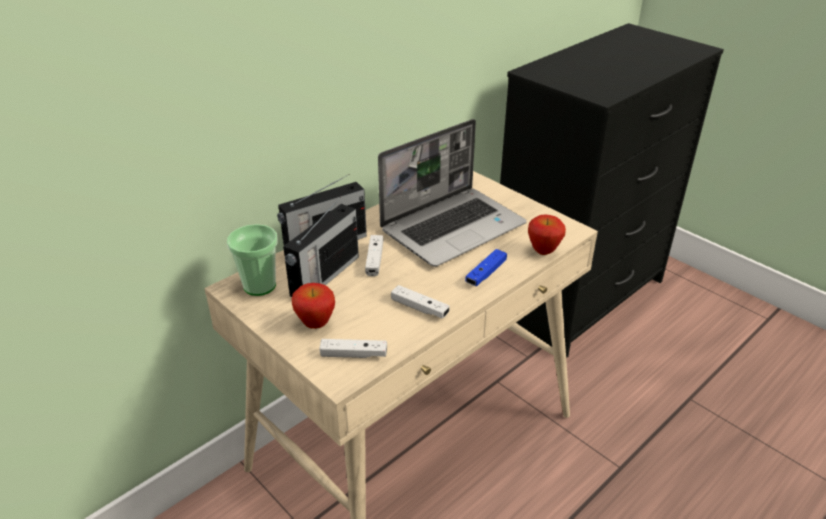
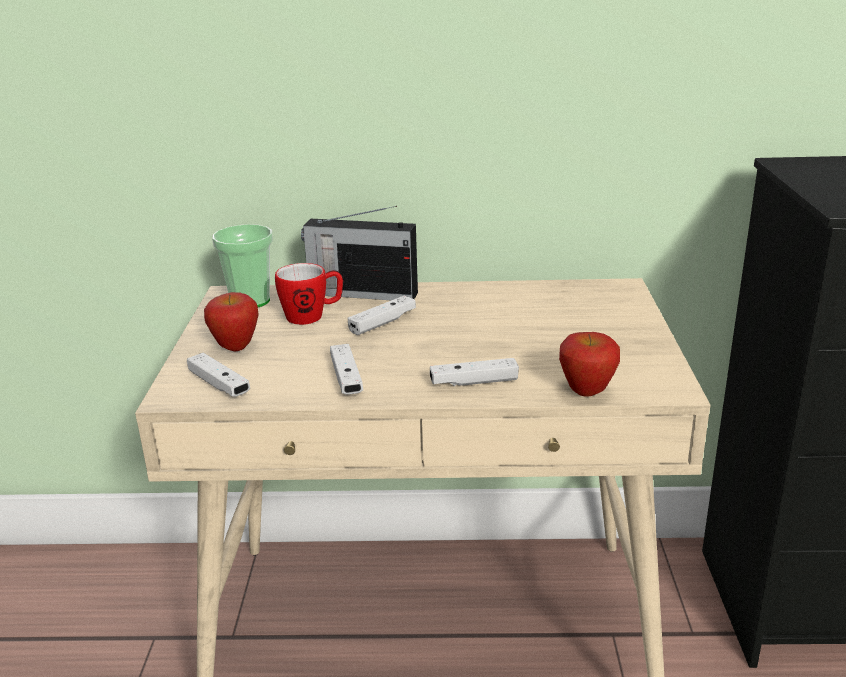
camera: 45 degrees right, 10 degrees down
radio [283,197,359,297] -> mug [275,263,343,325]
laptop [378,119,527,267] -> none
blue game controller [465,249,507,286] -> white game controller [430,358,519,386]

